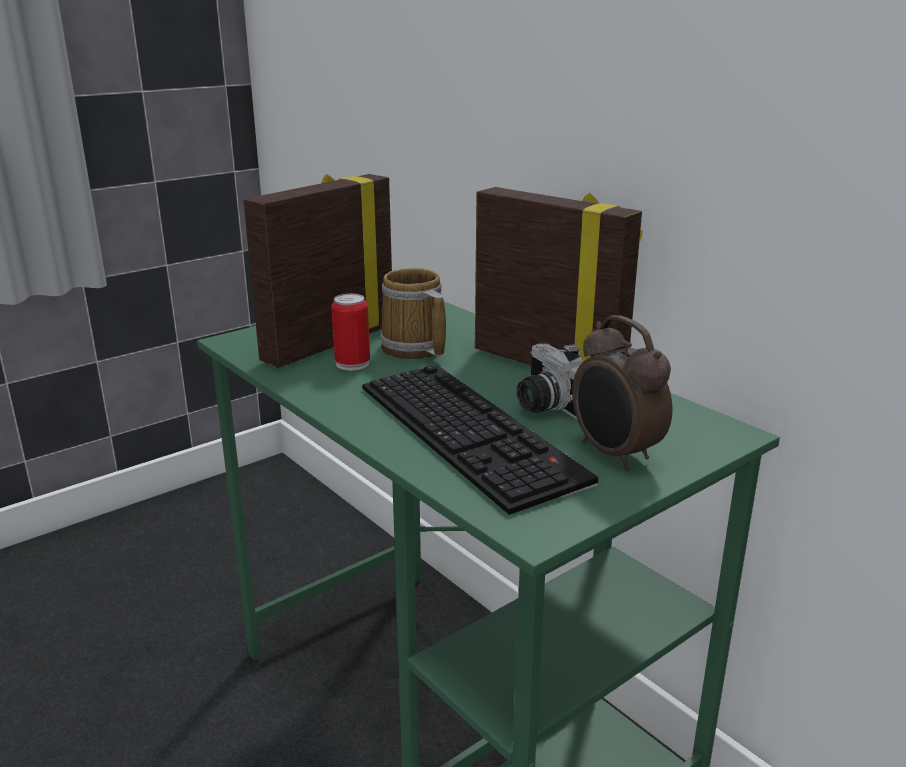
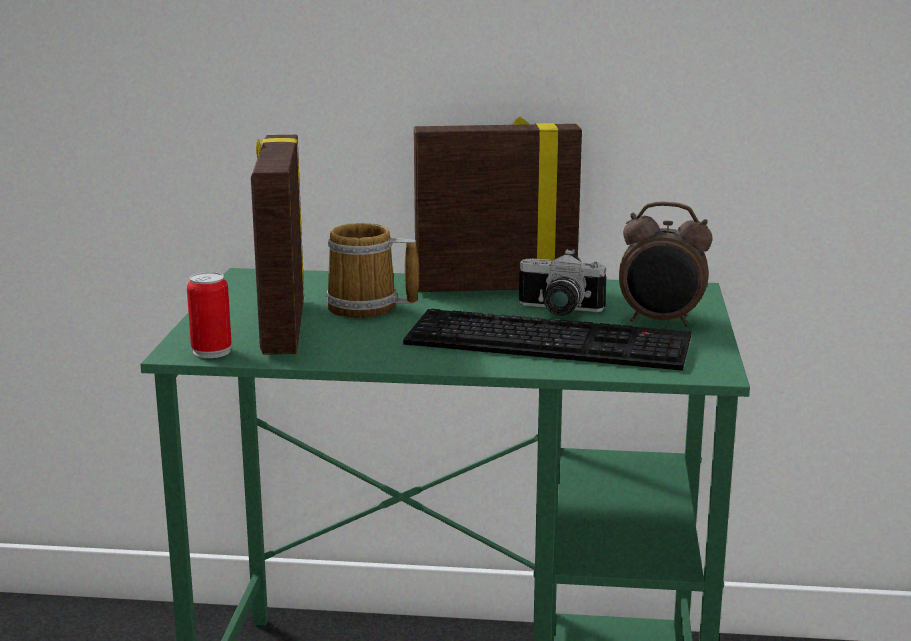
camera: 45 degrees left, 5 degrees down
can [331,294,370,371] -> can moved to [187,272,232,358]

